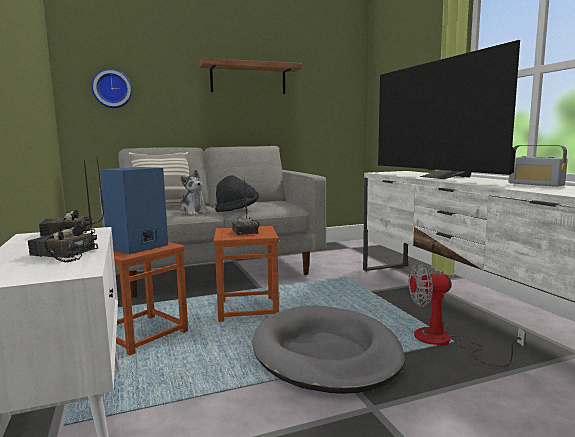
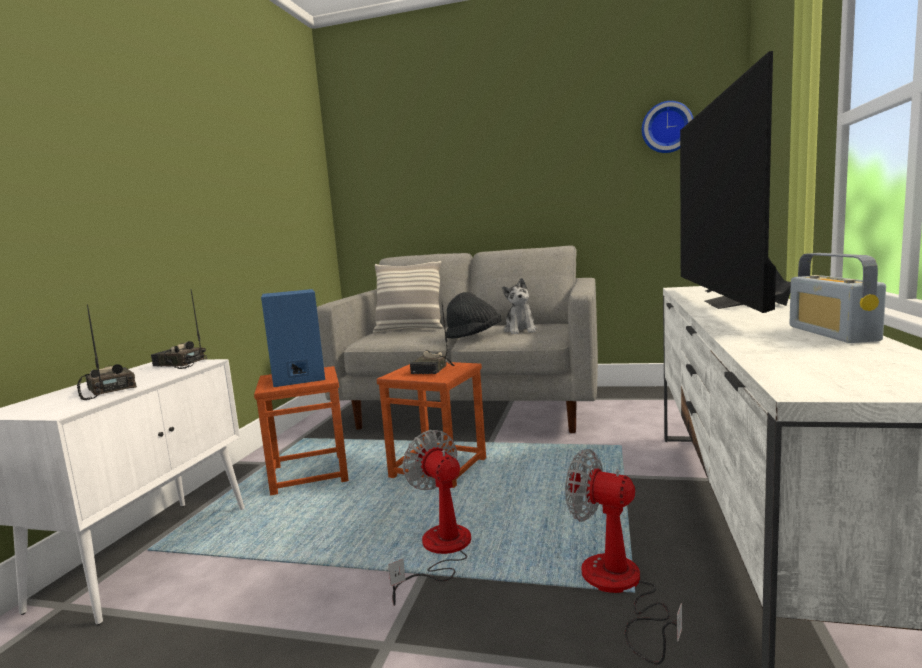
camera: 35 degrees right, 0 degrees up
wall clock [91,69,133,108] -> wall clock moved to [642,101,693,153]
plush toy [179,170,209,216] -> plush toy moved to [502,278,537,334]
shelf [199,58,302,94] -> none
grey dog bed [252,305,405,394] -> fan [388,430,471,606]

